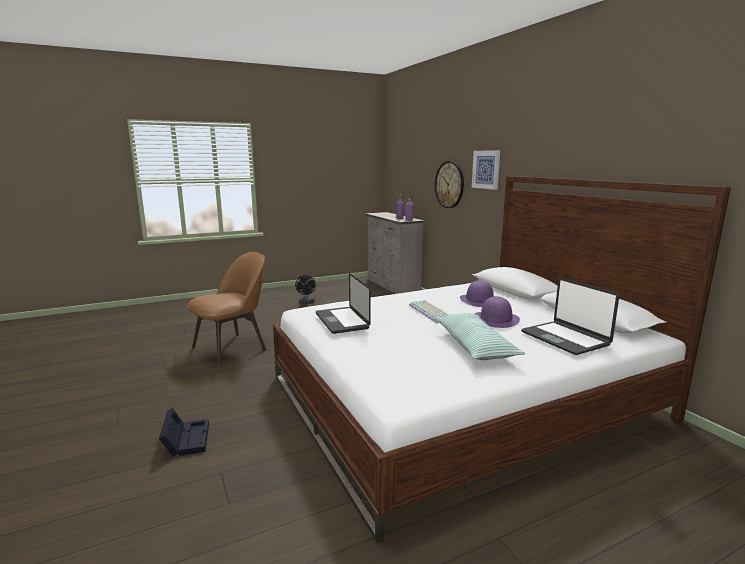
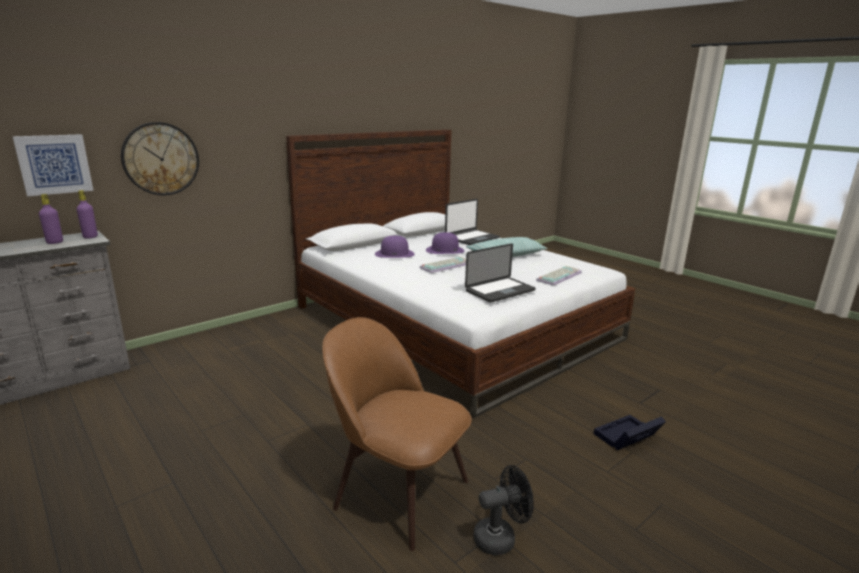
camera: 105 degrees left, 5 degrees up
black fan [295,275,316,304] -> black fan moved to [474,465,534,555]
picture [472,150,500,190] -> picture moved to [12,134,94,196]
none -> keyboard [536,266,582,286]

